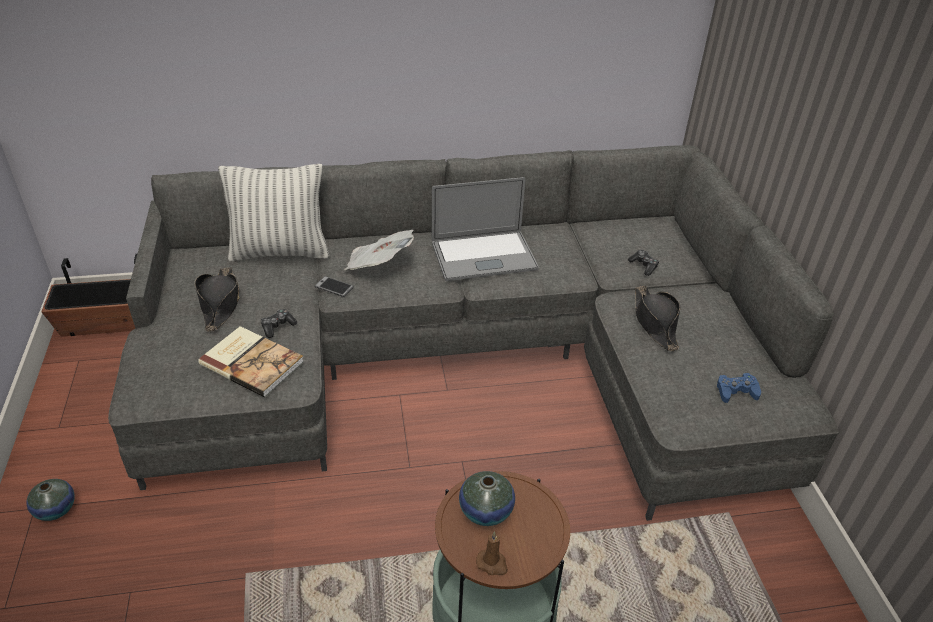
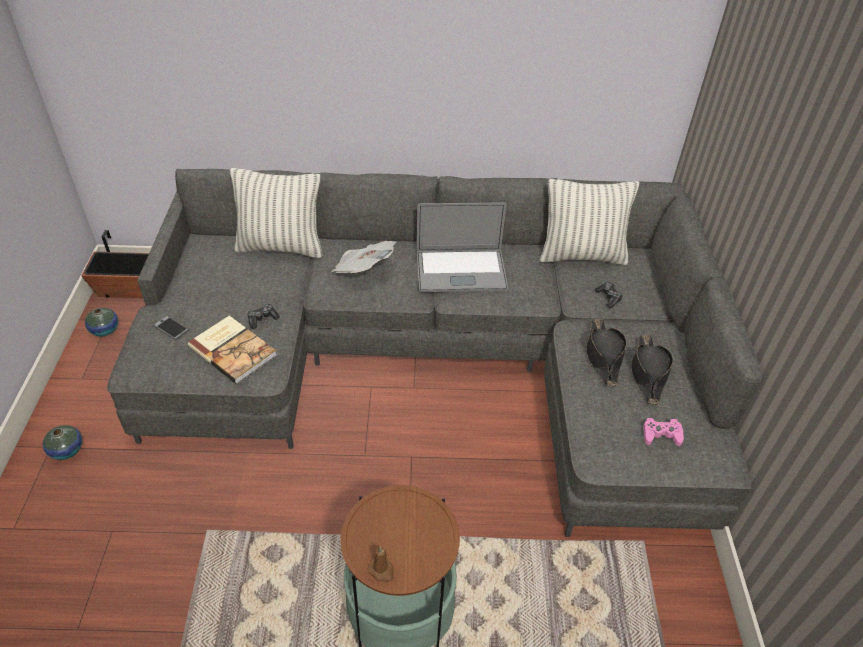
camera: 10 degrees right, 5 degrees up
black hat [195,267,240,332] -> black hat moved to [631,335,673,405]
phone [315,276,354,297] -> phone moved to [153,316,189,340]
vase [459,471,515,526] -> vase moved to [85,308,118,336]
blue game controller [717,373,761,403] -> pink game controller [643,418,684,446]
none -> pillow [540,179,639,265]

